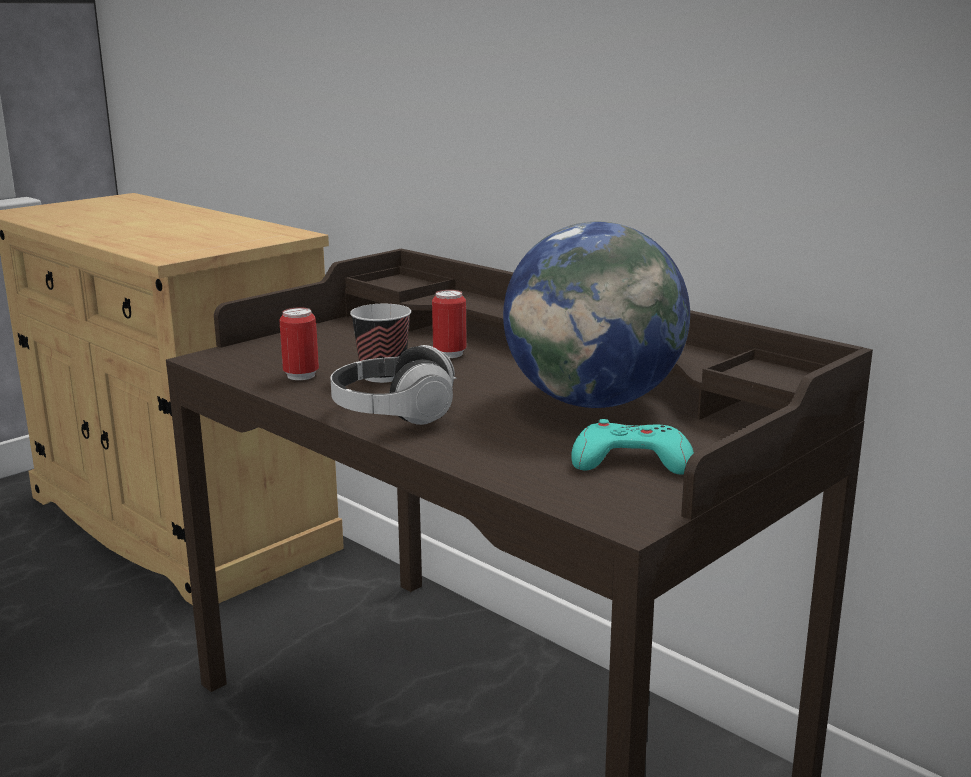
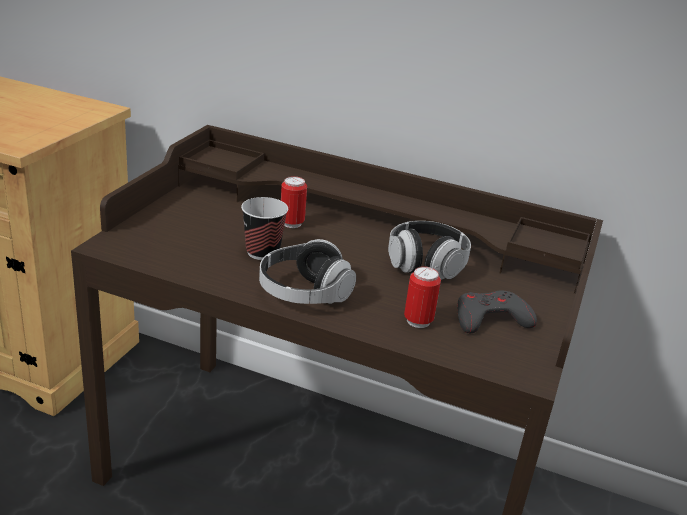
camera: 25 degrees left, 10 degrees up
can [279,307,319,380] -> can moved to [404,266,441,328]
globe [503,221,690,408] -> headphones [388,221,471,280]
turquoise game controller [571,419,694,475] -> grey game controller [457,291,537,333]

